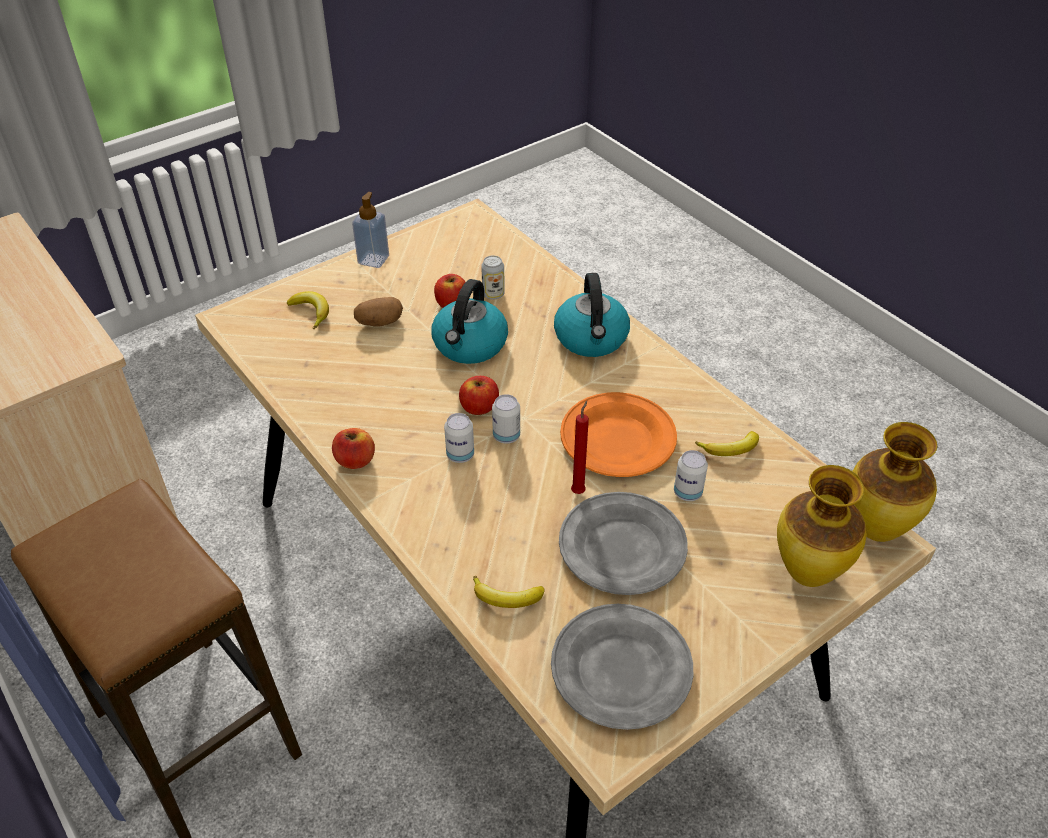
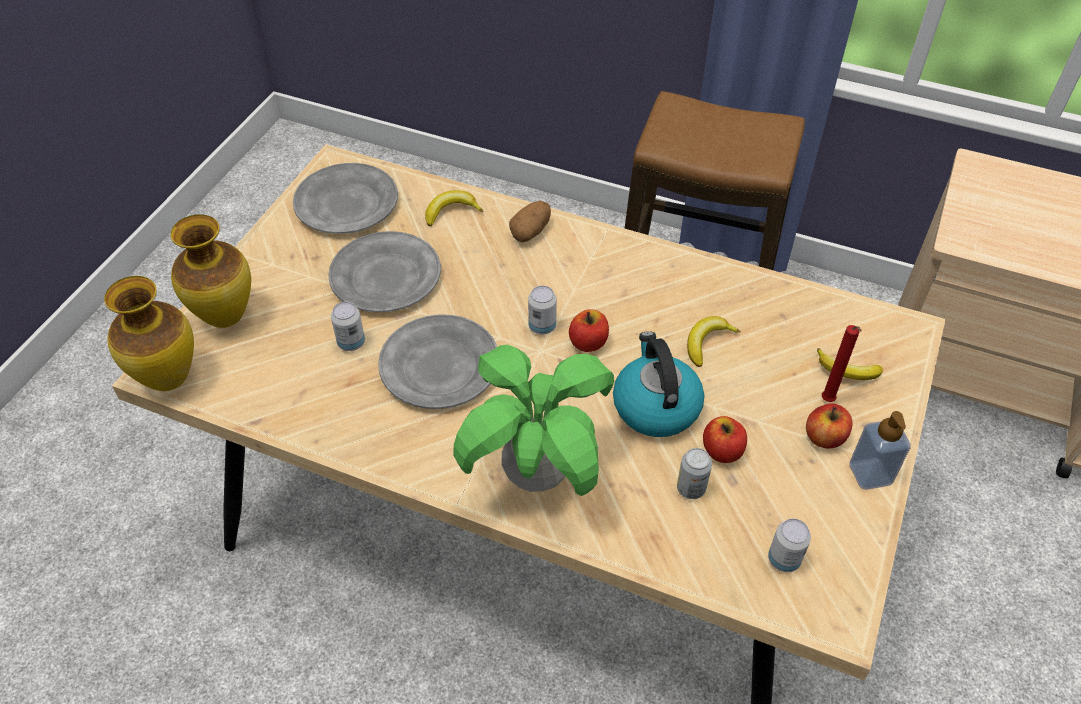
camera: 150 degrees right, 5 degrees up
apple [332,428,375,469] -> apple moved to [806,404,853,449]
potato [354,297,403,327] -> potato moved to [509,200,551,242]
can [444,413,474,463] -> can moved to [768,519,811,572]
kettle [554,273,630,357] -> potted plant [453,345,614,496]
orange plate [560,392,677,477] -> grey plate [378,314,497,409]
red candle [571,401,589,494] -> red candle moved to [822,325,862,402]
banana [695,431,759,456] -> banana moved to [687,316,740,367]

